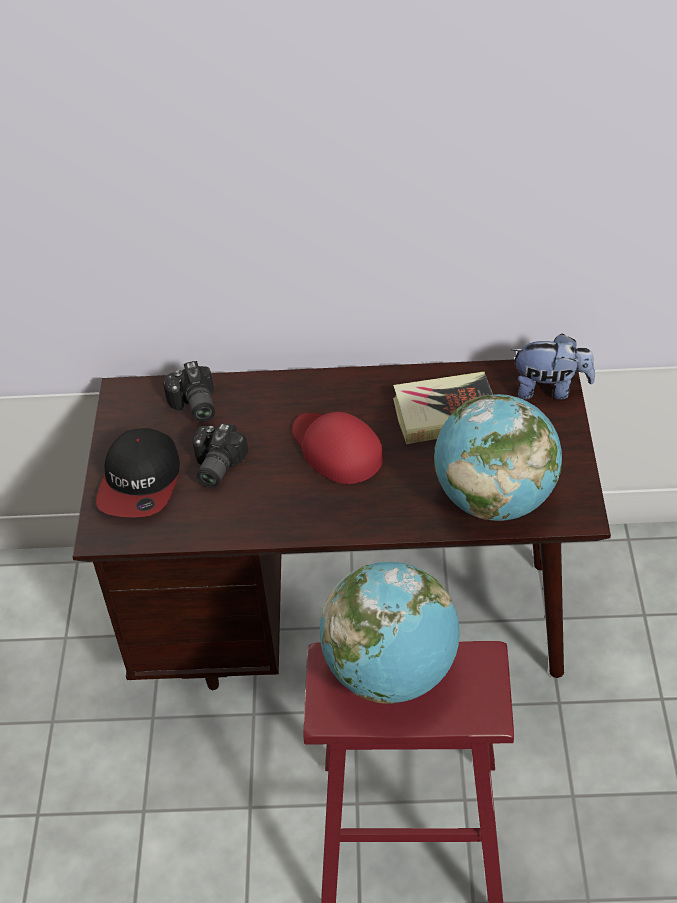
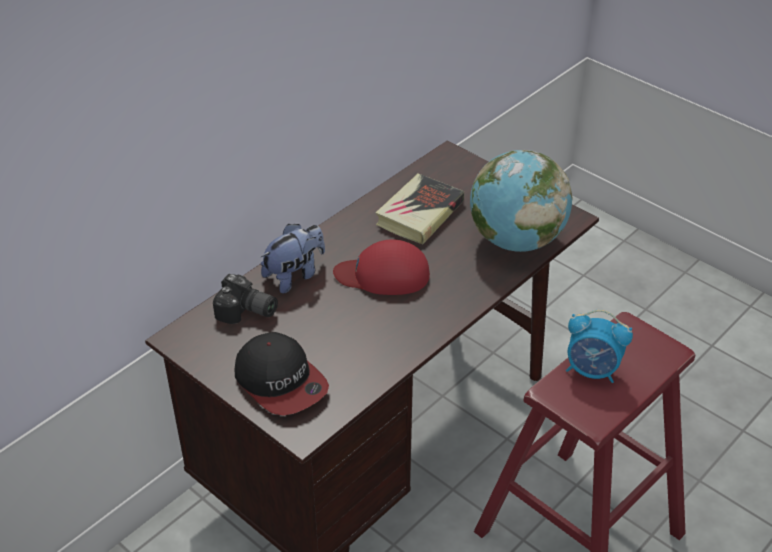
camera: 50 degrees left, 5 degrees down
camera [193,423,248,488] -> none
globe [320,562,460,704] -> alarm clock [566,310,633,383]
plush toy [512,333,595,399] -> plush toy moved to [261,224,325,294]

